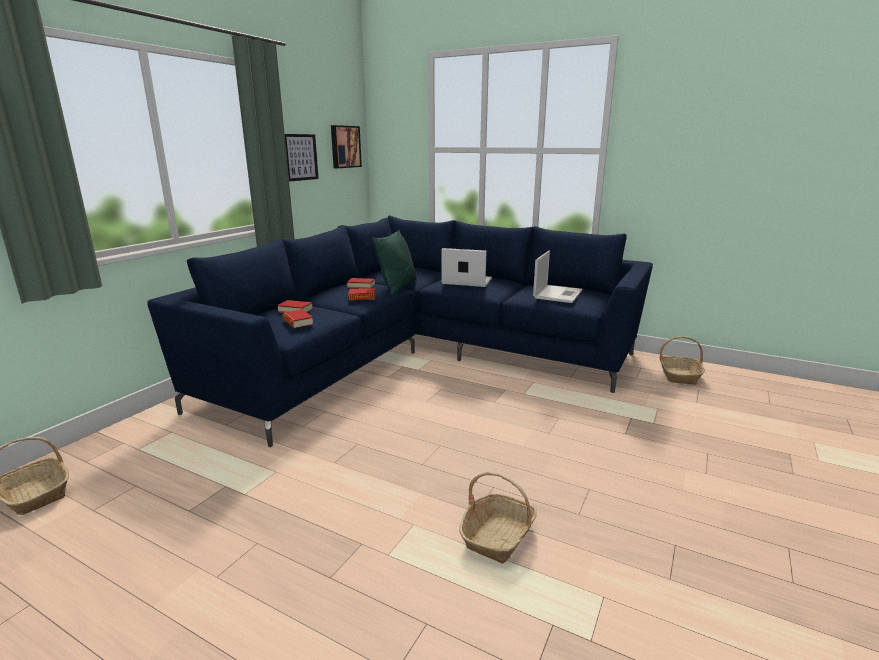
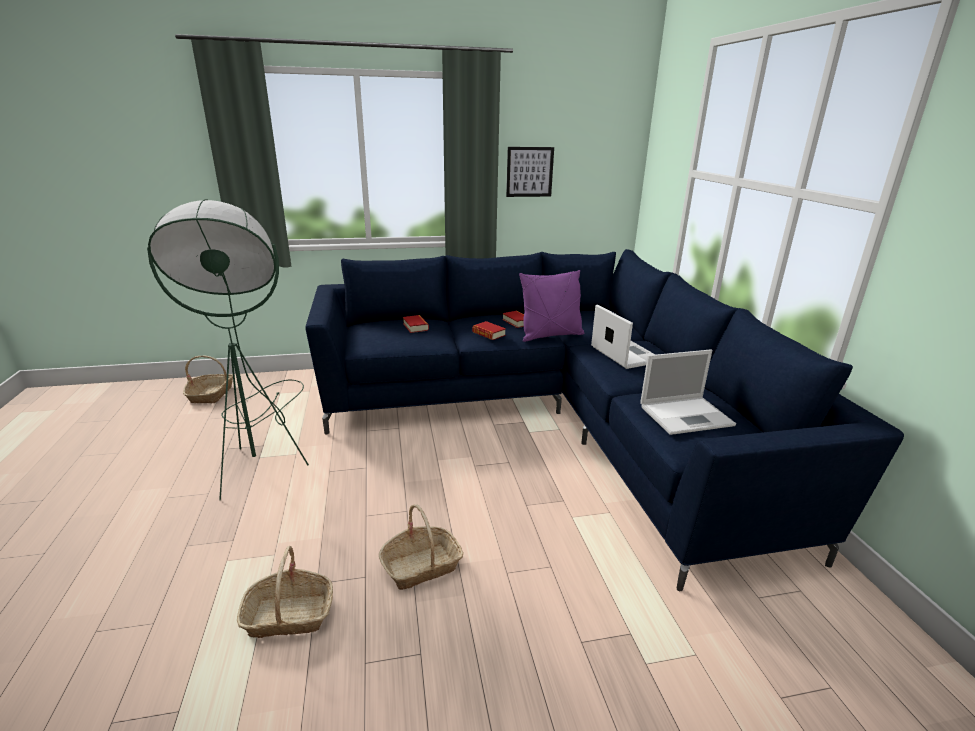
camera: 50 degrees right, 5 degrees up
book [282,309,314,329] -> none
picture [331,125,362,168] -> none
green pillow [372,230,417,296] -> purple pillow [519,270,584,342]
basket [660,336,705,385] -> basket moved to [379,504,464,590]
none -> green floor lamp [147,199,309,500]

